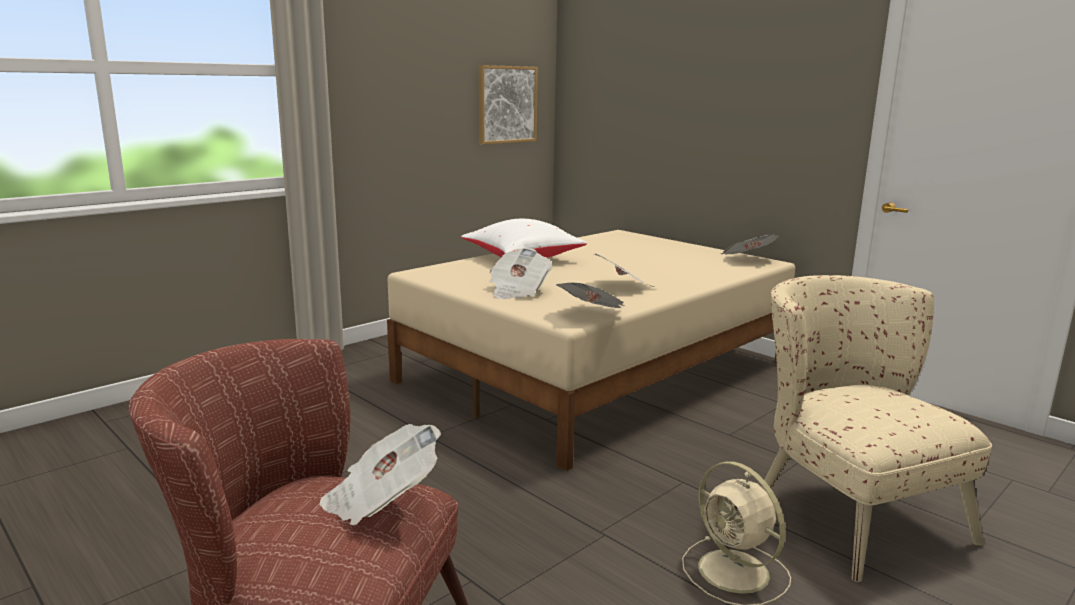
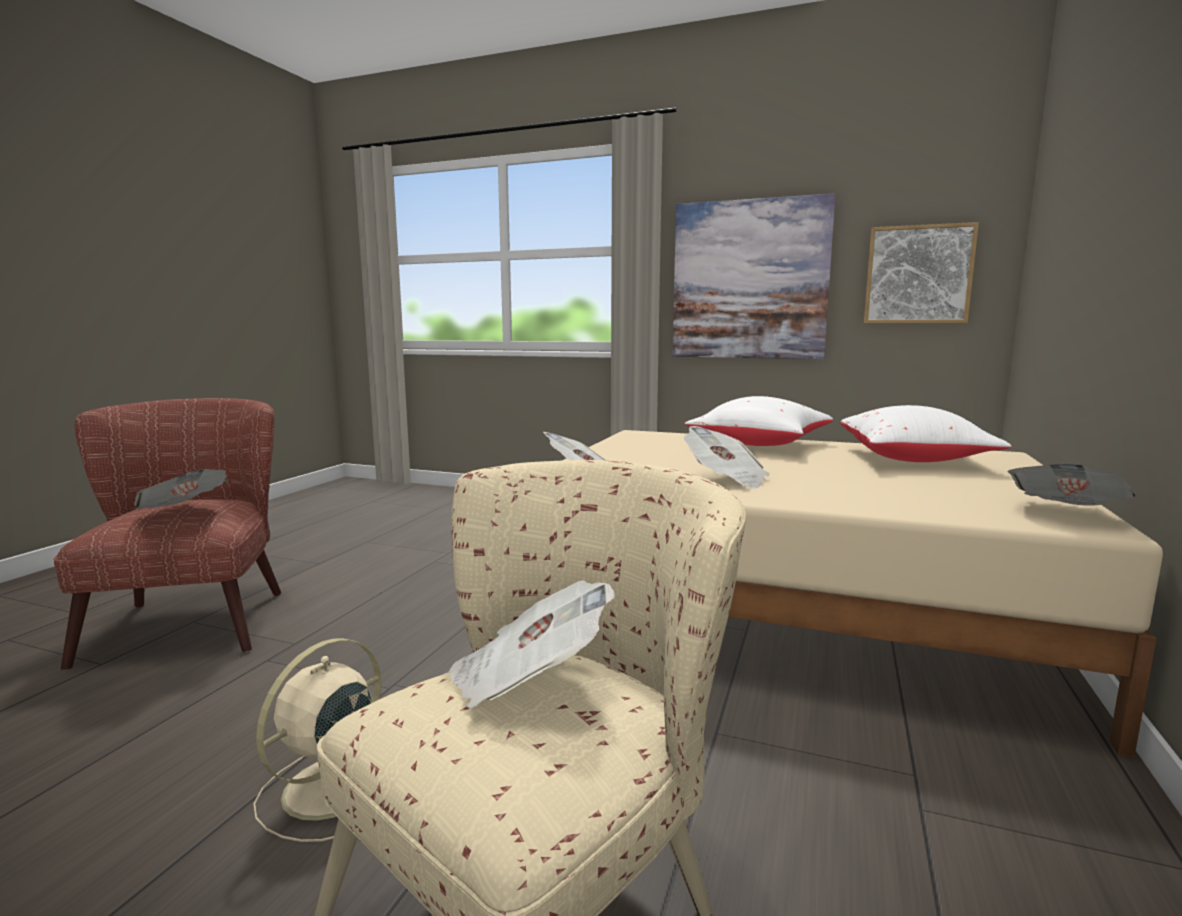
camera: 65 degrees right, 5 degrees down
newspaper [489,248,552,299] -> newspaper moved to [449,580,615,709]
none -> picture [673,193,836,359]
none -> white pillow [840,405,1012,462]

